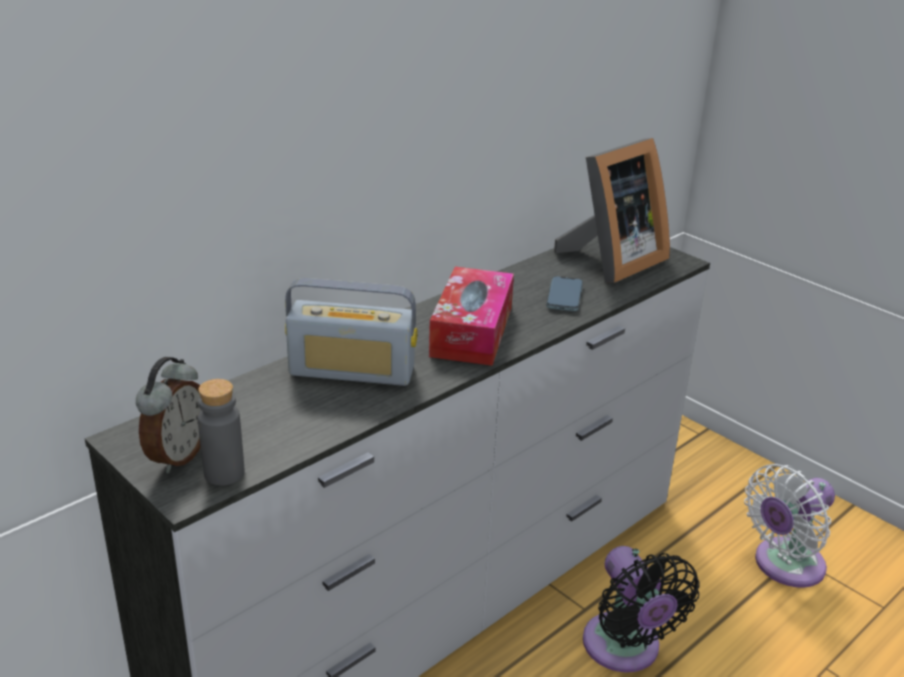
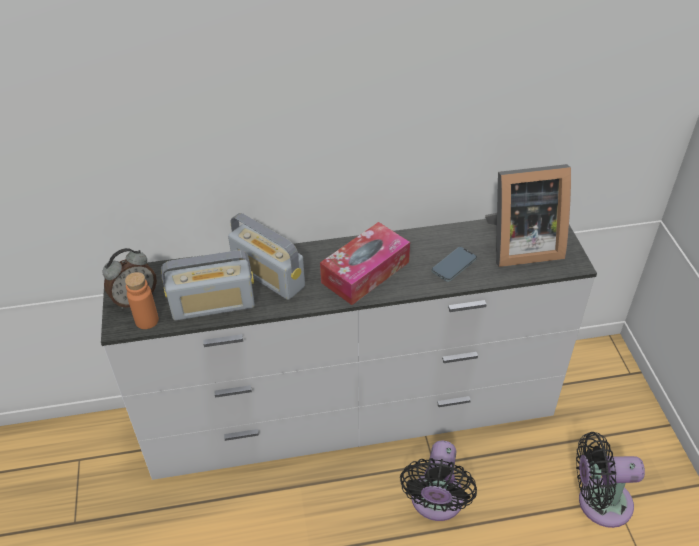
camera: 35 degrees right, 15 degrees up
grey bottle [198,379,244,486] -> orange bottle [125,272,159,329]
white fan [744,464,835,588] -> black fan [576,432,645,528]
none -> radio [161,250,255,320]

